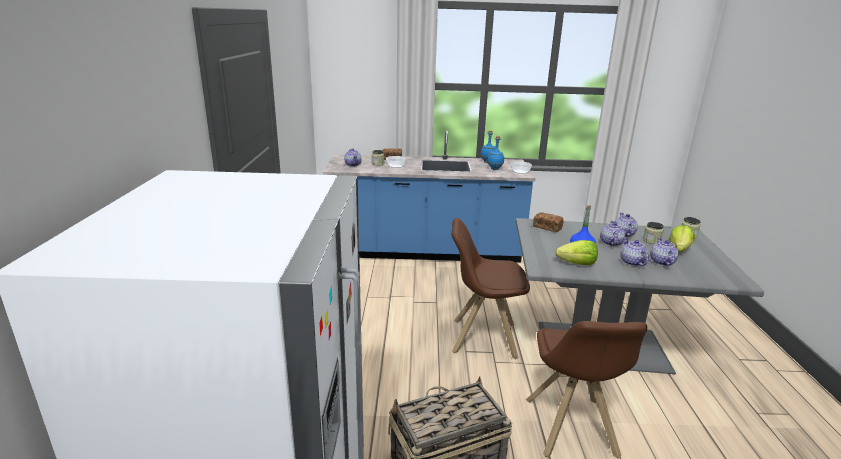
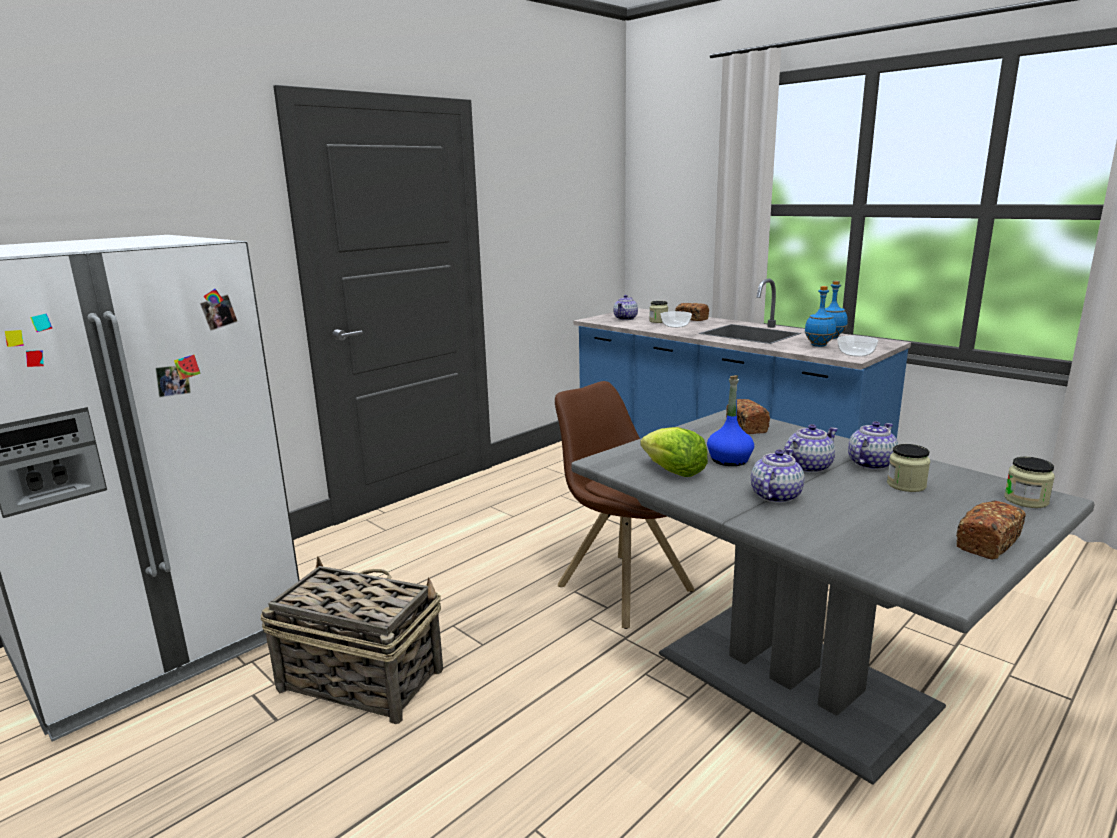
camera: 45 degrees right, 5 degrees down
brown chair [526,321,647,459] -> none
teapot [650,237,679,266] -> none
lettuce [669,225,695,252] -> none
none -> bread [956,501,1026,559]

